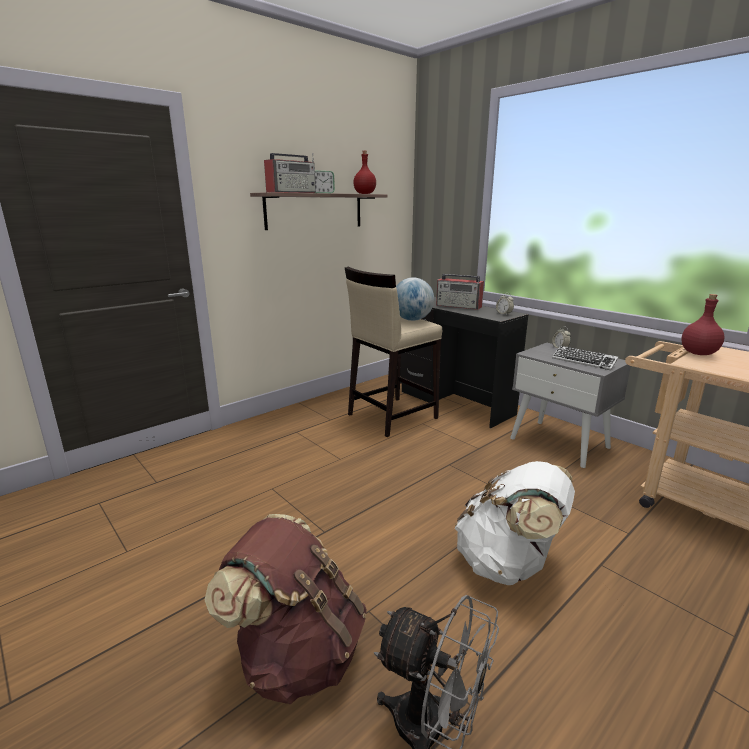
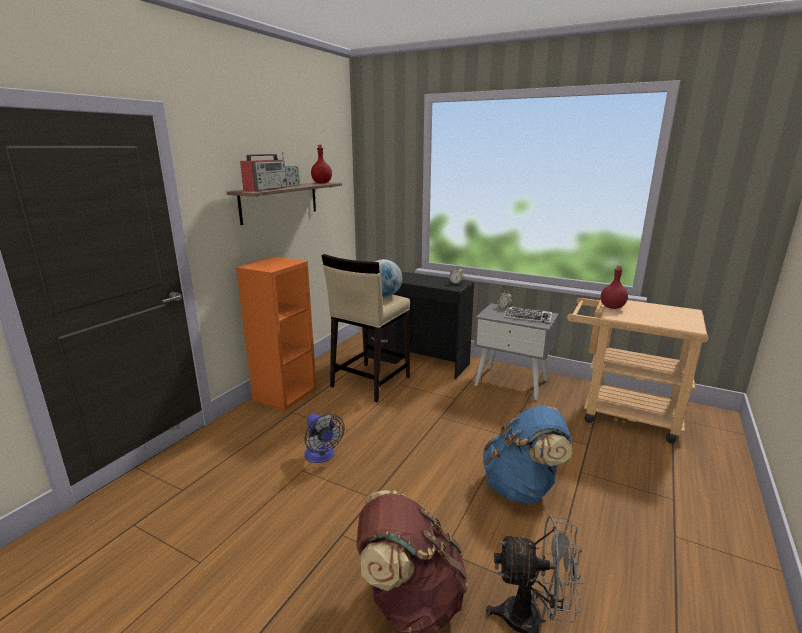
camera: 20 degrees left, 0 degrees up
radio [436,274,484,310] -> none
white backpack [455,461,575,585] -> blue backpack [483,406,572,503]
none -> orange bookcase [236,256,317,411]
none -> fan [305,414,344,463]

